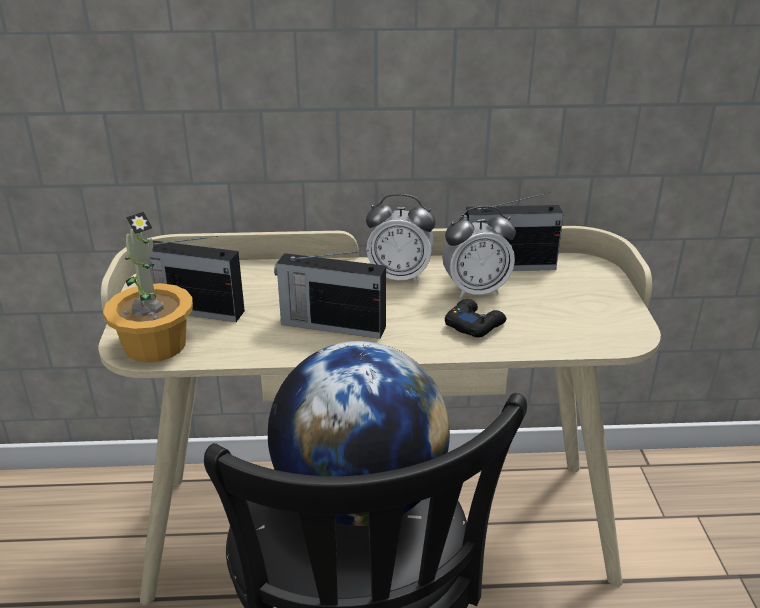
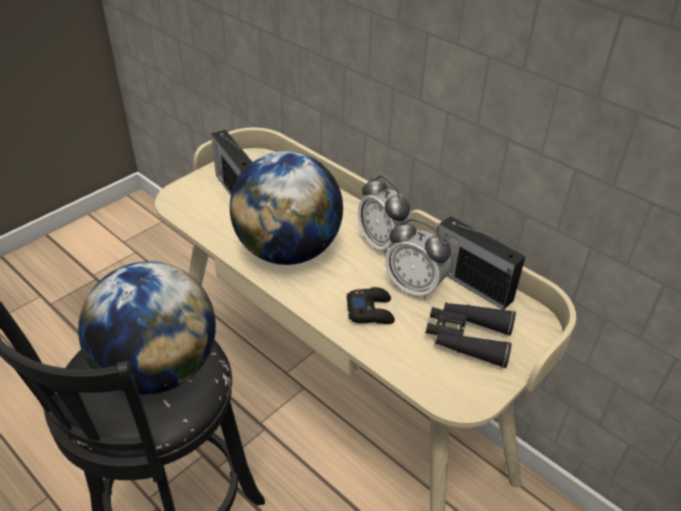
camera: 45 degrees right, 10 degrees up
potted plant [103,212,193,363] -> none
radio [274,250,386,339] -> globe [230,151,343,265]
none -> black binoculars [426,302,516,368]

